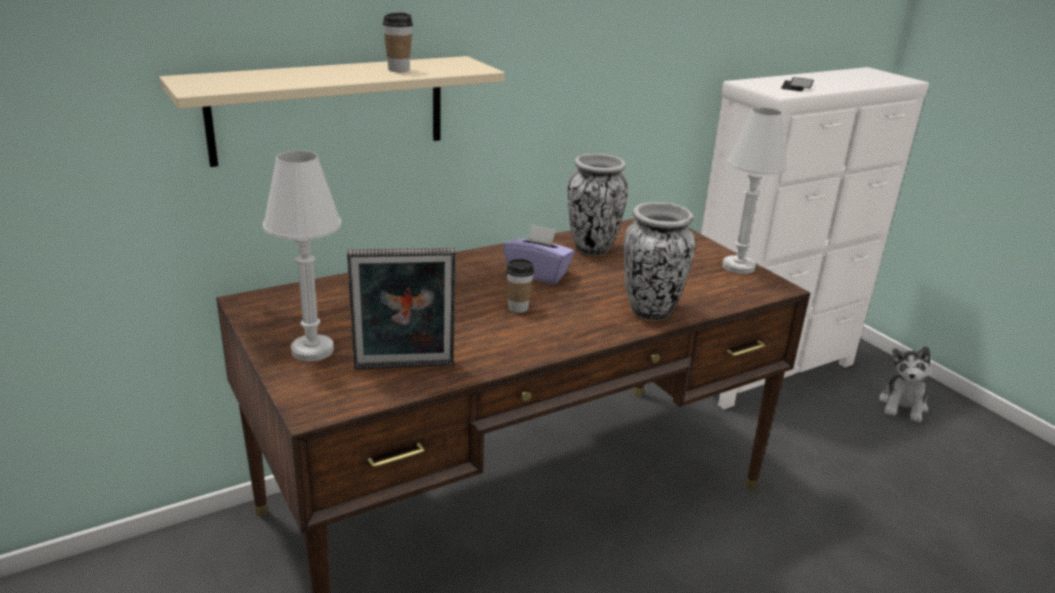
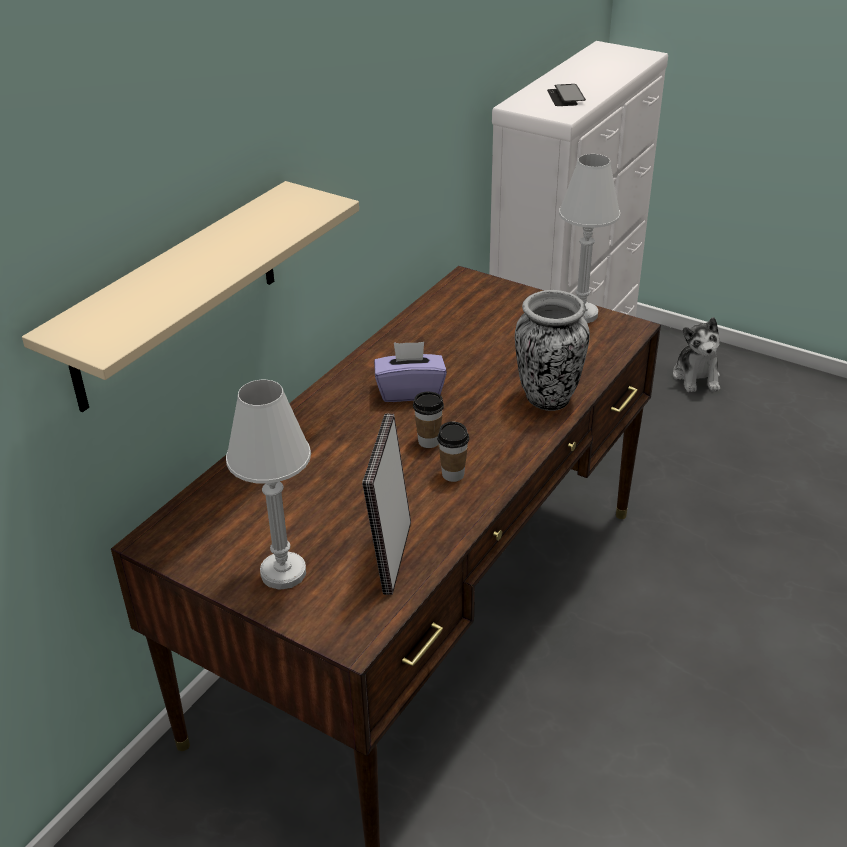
camera: 25 degrees left, 10 degrees up
picture frame [347,248,456,369] -> picture frame turned 135 degrees clockwise [362,414,411,595]
cup [383,13,413,72] -> cup moved to [437,421,469,482]
vase [568,153,628,256] -> none

